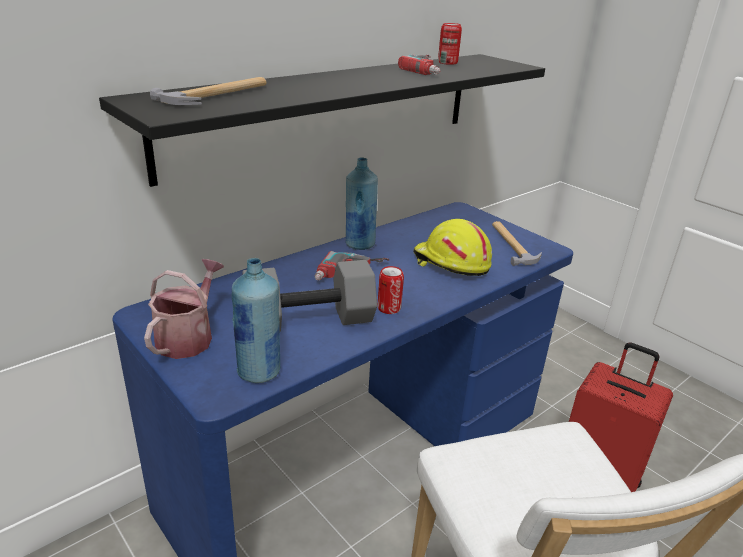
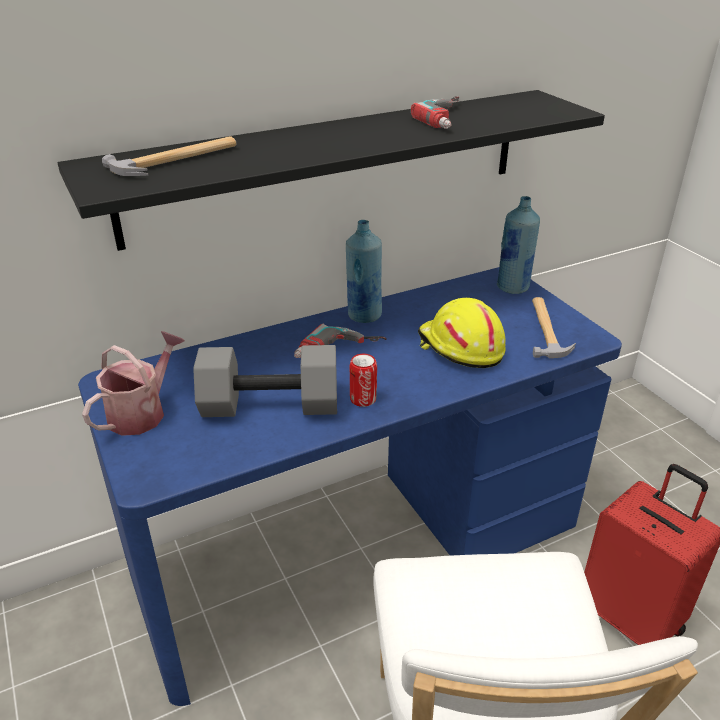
camera: 15 degrees right, 5 degrees up
blue bottle [232,258,280,383] -> blue bottle moved to [497,196,540,294]
can [438,23,462,65] -> none

